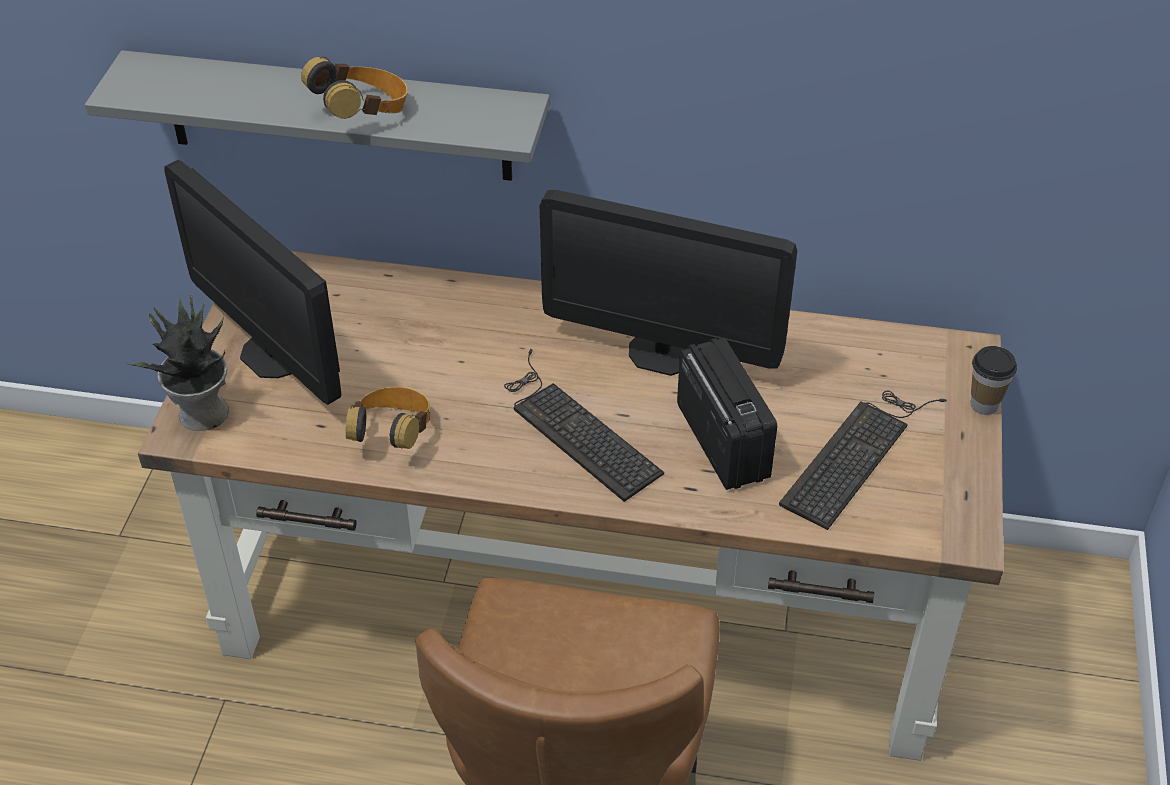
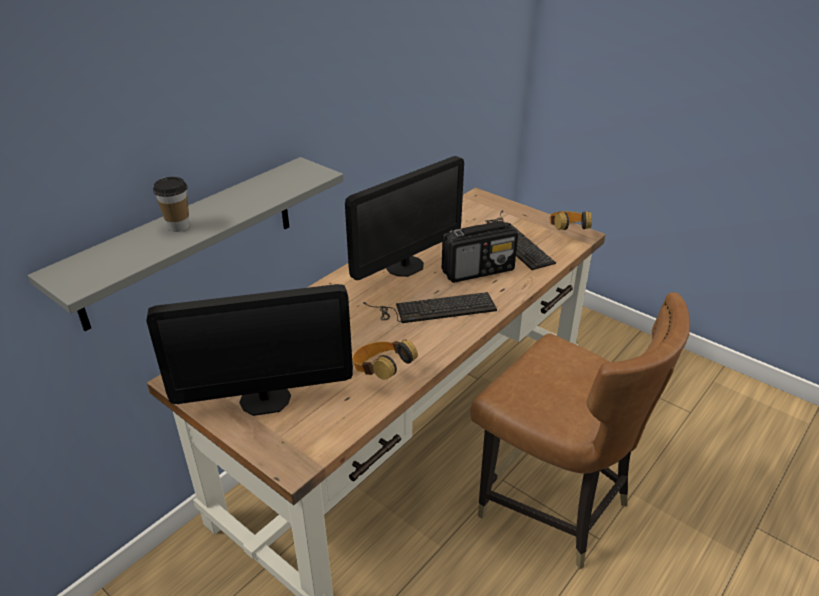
camera: 60 degrees left, 10 degrees down
potted plant [126,295,229,431] -> none
headphones [301,57,408,119] -> headphones moved to [549,211,592,230]
radio [677,338,777,490] -> radio turned 150 degrees clockwise [442,221,518,283]
cup [971,346,1017,415] -> cup moved to [153,177,189,232]

